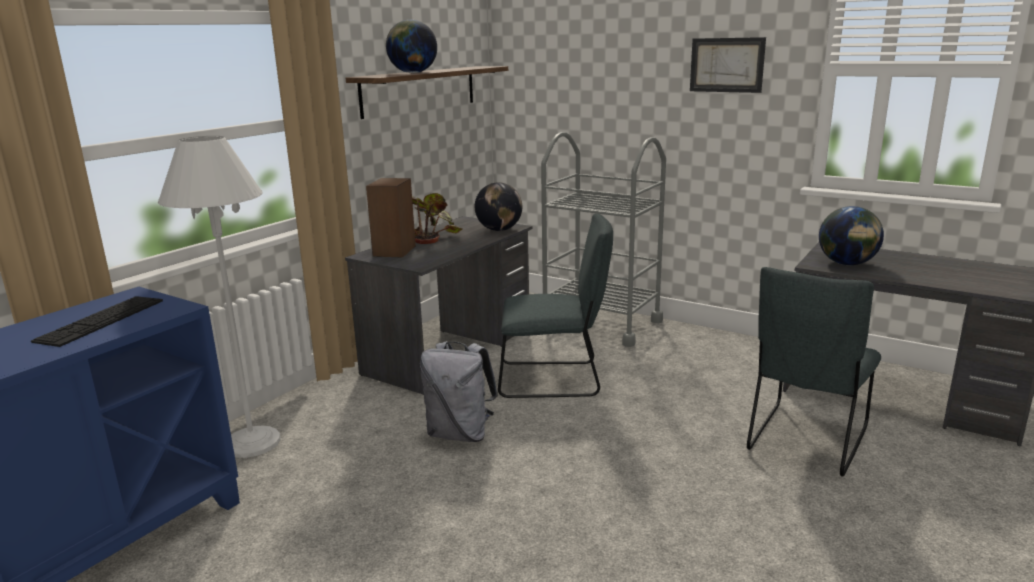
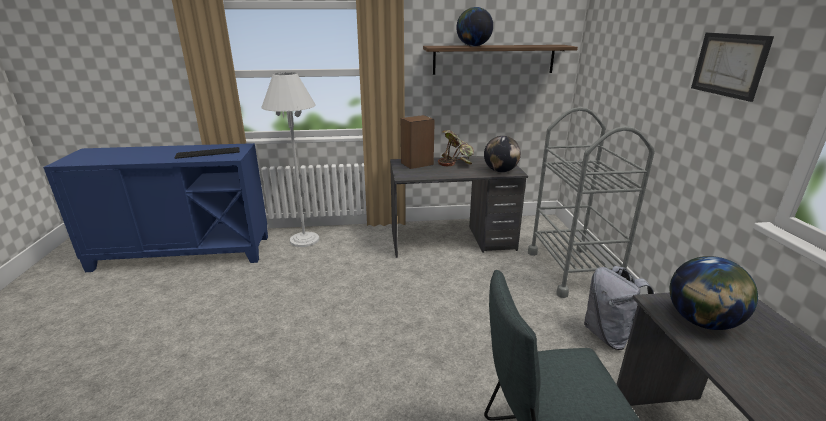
camera: 50 degrees right, 5 degrees up
grey backpack [420,341,498,442] -> grey backpack moved to [584,266,654,350]
grey chair [498,214,613,398] -> none

